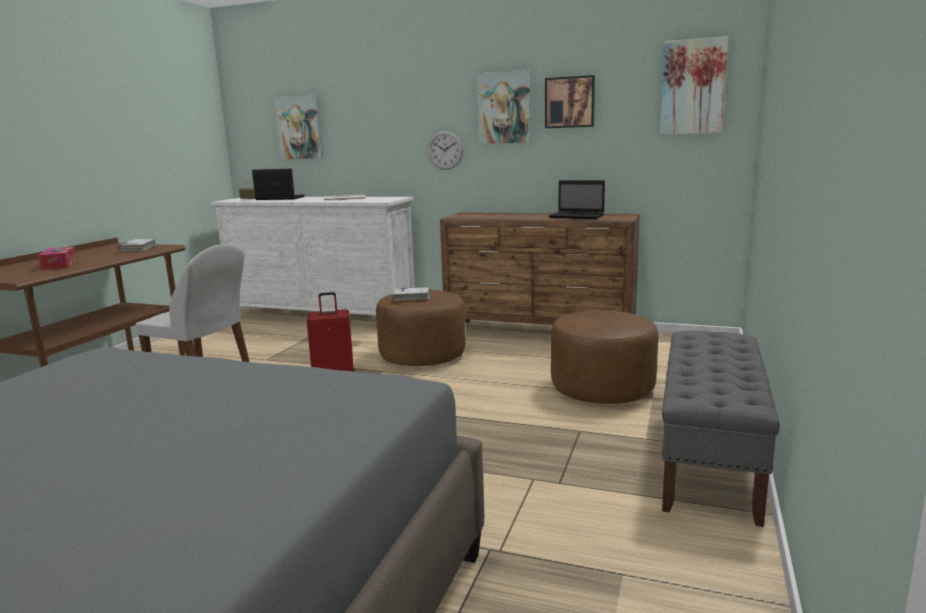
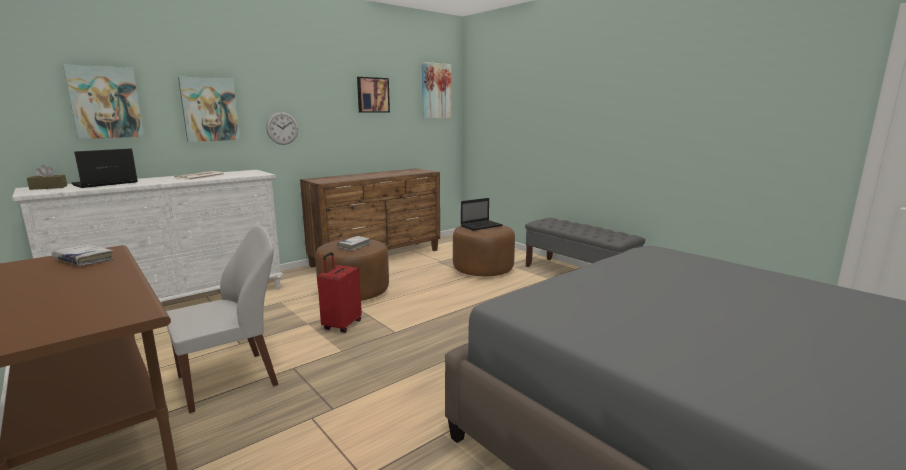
camera: 60 degrees left, 0 degrees up
tissue box [38,246,77,270] -> none
picture [476,70,531,144] -> picture moved to [178,77,240,142]
laptop [549,180,605,219] -> laptop moved to [461,198,503,231]

